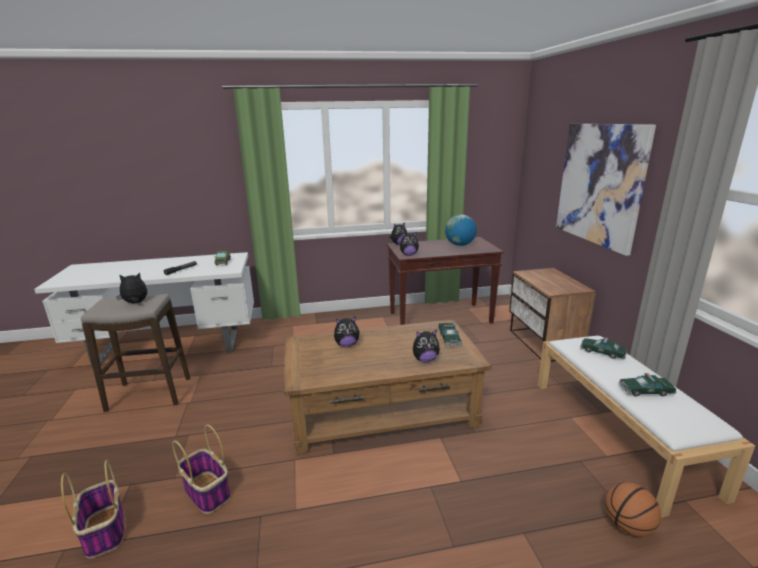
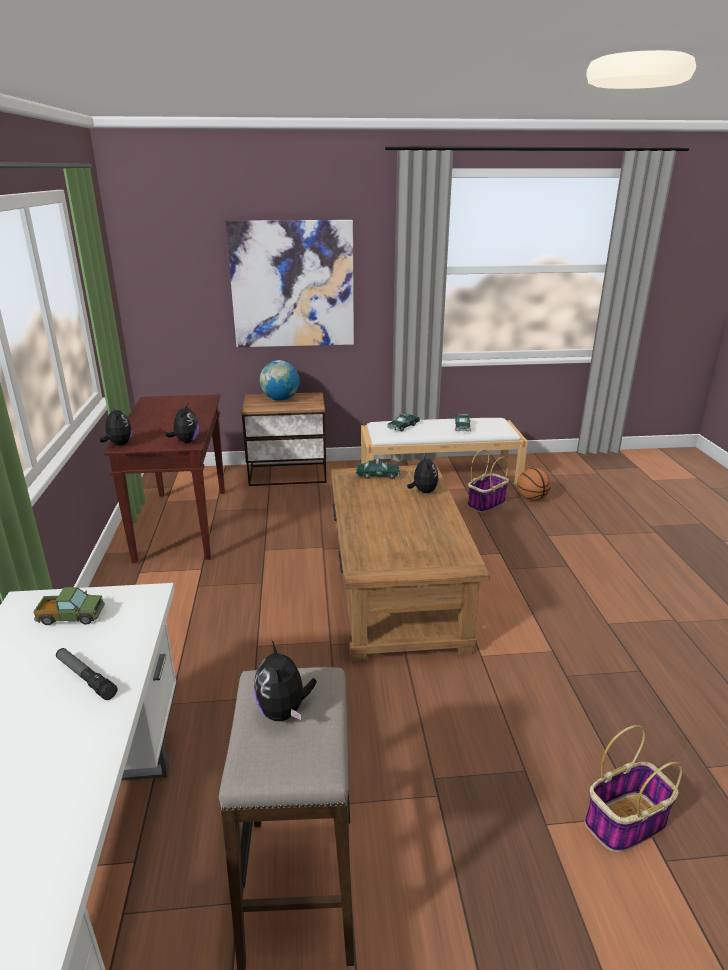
camera: 85 degrees left, 5 degrees up
basket [172,424,231,514] -> basket moved to [467,449,509,513]
plush toy [334,317,360,347] -> none
globe [445,215,477,246] -> globe moved to [259,360,300,401]

